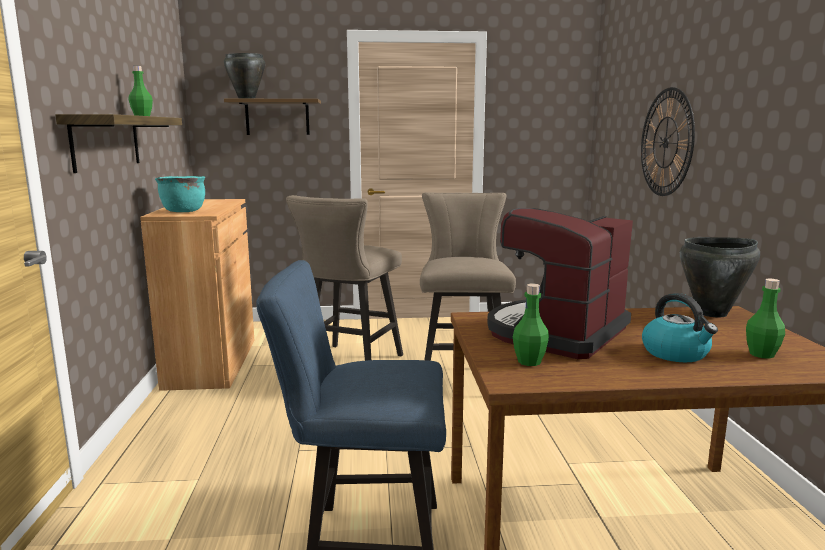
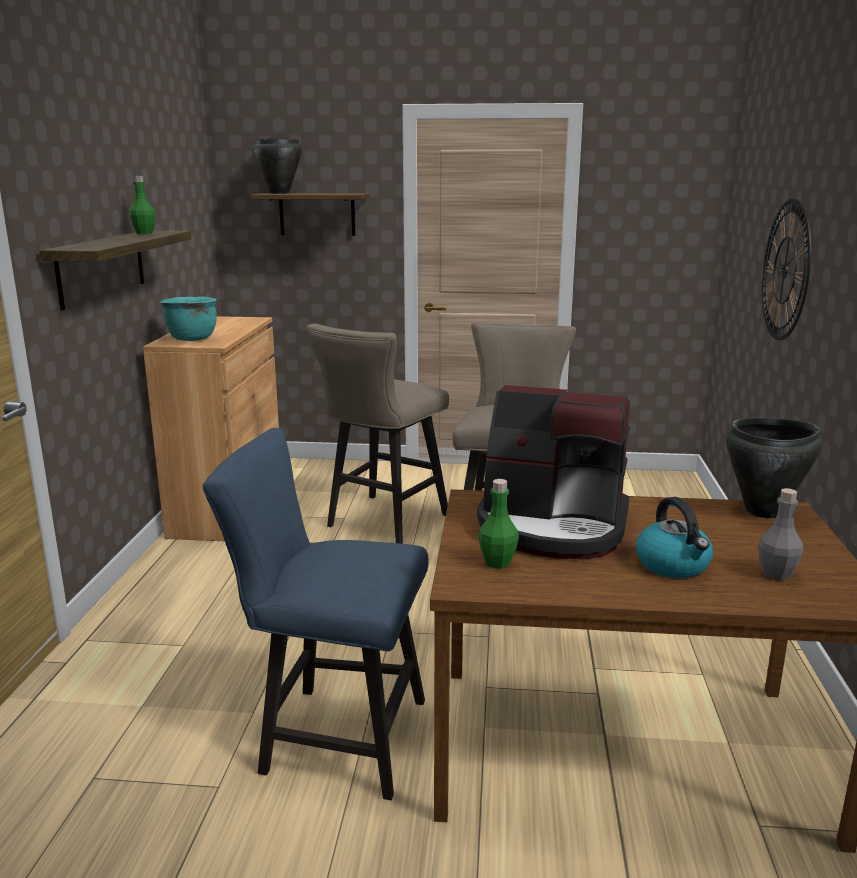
camera: 10 degrees right, 5 degrees up
coffee machine [487,208,633,359] -> coffee machine turned 120 degrees counterclockwise [477,385,630,559]
green bottle [746,278,785,359] -> grey bottle [758,488,803,581]

